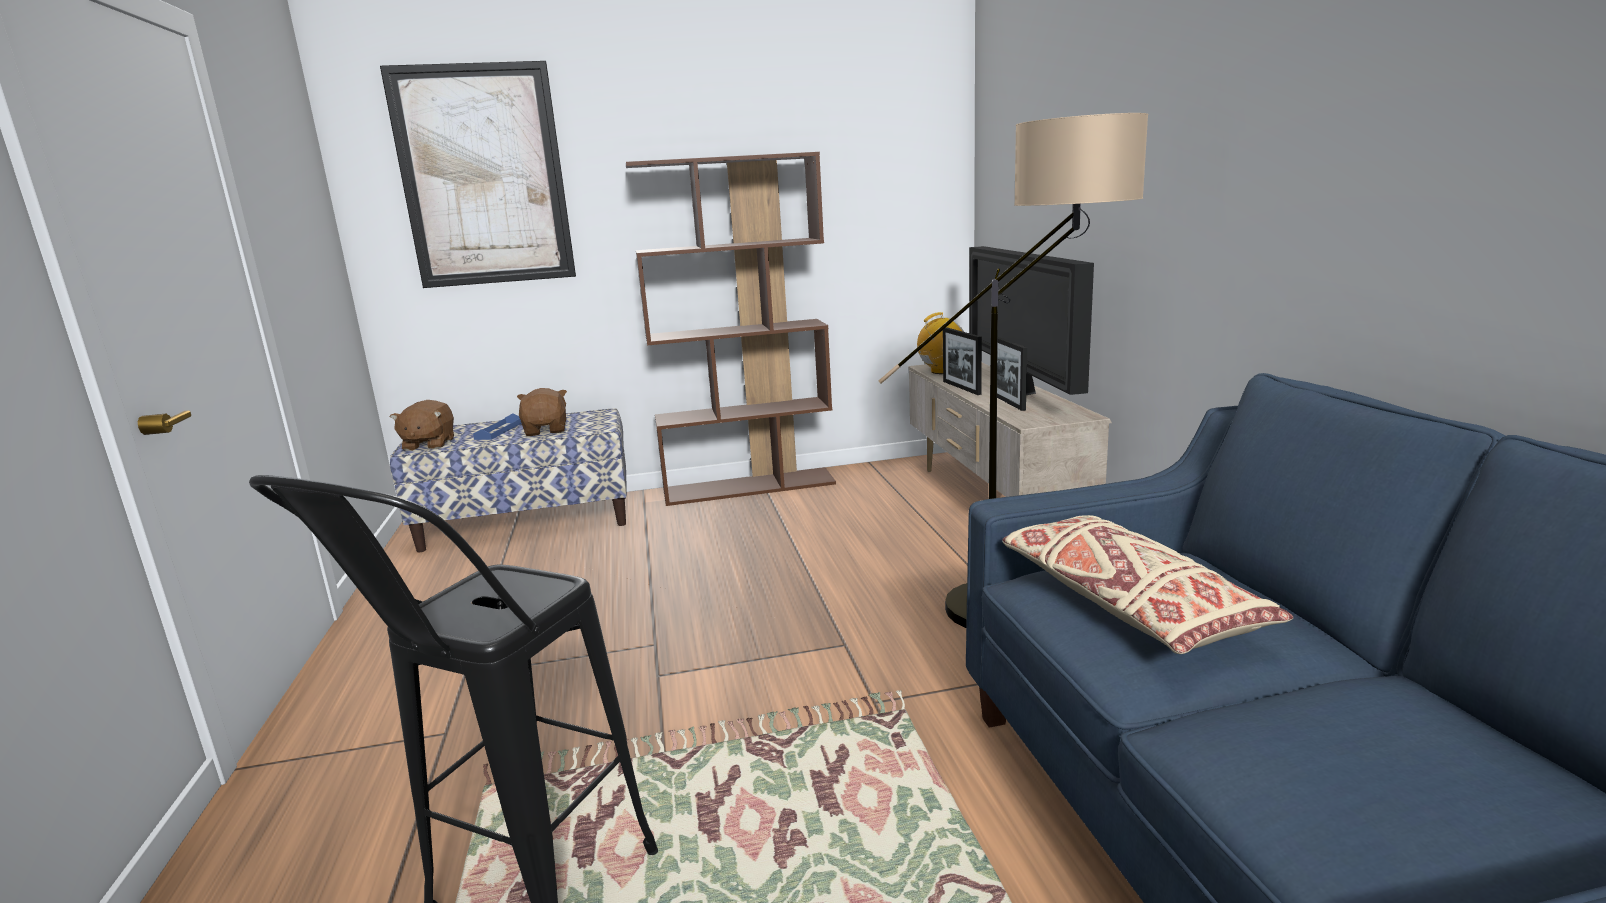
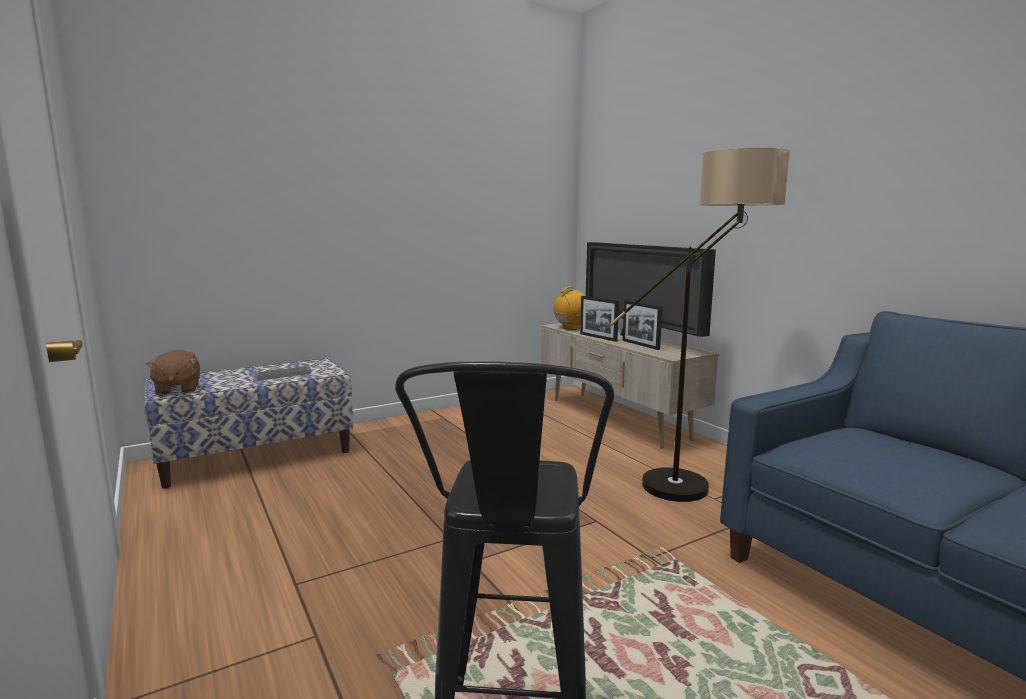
camera: 20 degrees left, 5 degrees down
picture [380,61,576,288] -> none
blue tray [473,413,522,440] -> none
brown plush toy [517,388,567,436] -> grey tray [255,364,311,381]
brown bookcase [626,152,836,506] -> none
beige pillow [1002,515,1293,654] -> none

